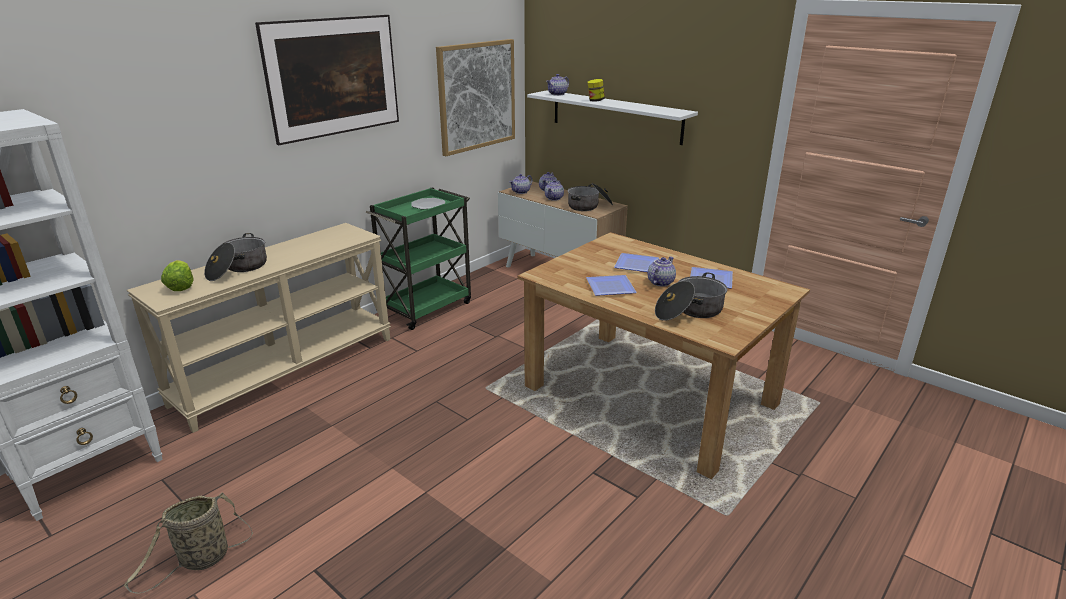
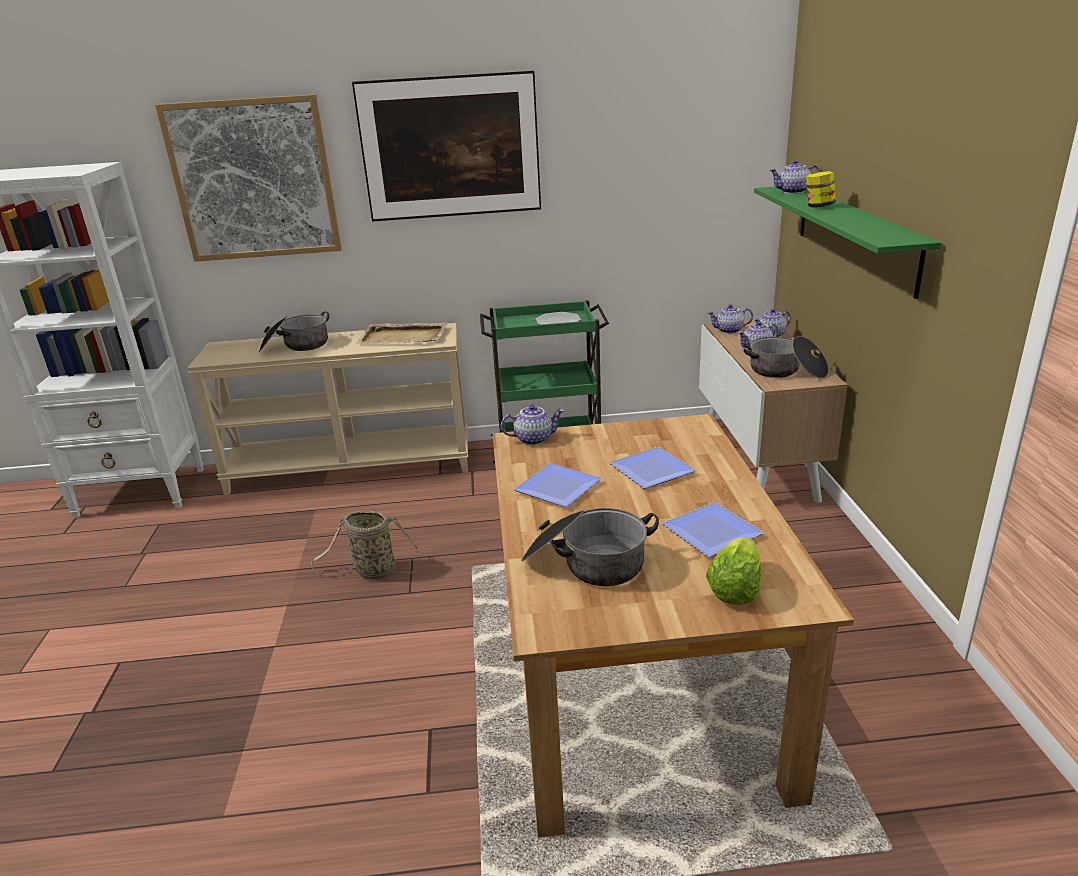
camera: 45 degrees right, 0 degrees up
basket [124,493,253,594] -> basket moved to [311,511,420,580]
lettuce [161,260,194,291] -> lettuce moved to [706,537,762,605]
picture [436,39,515,156] -> picture moved to [155,94,342,262]
white shelf [527,90,698,145] -> green shelf [754,187,941,299]
teapot [648,257,676,287] -> teapot moved to [501,404,564,445]
none -> beige tray [355,323,448,344]

